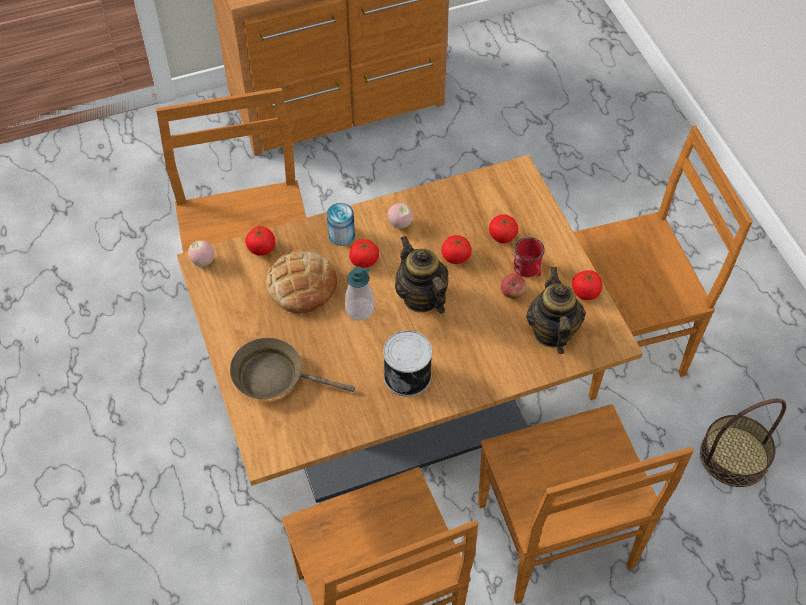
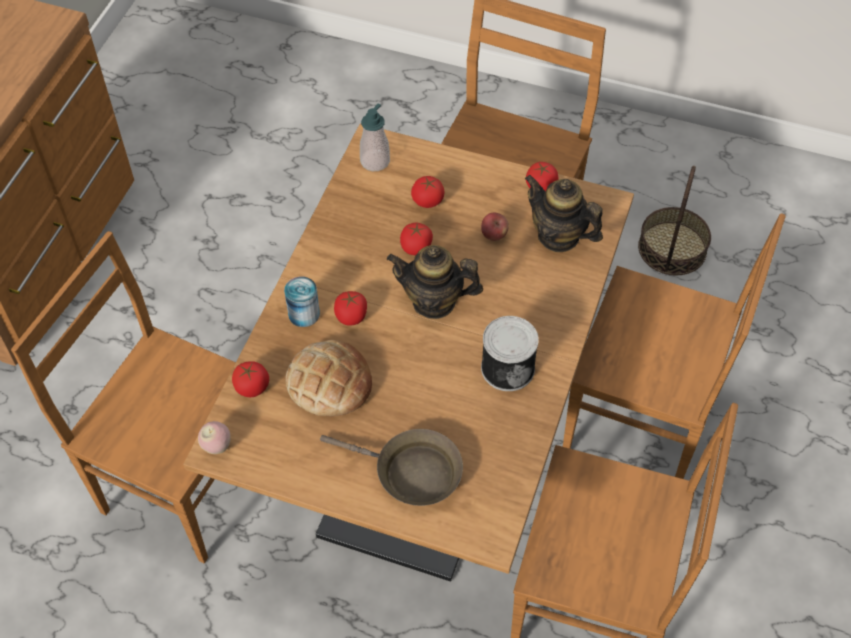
camera: 50 degrees left, 0 degrees up
brown frying pan [230,338,355,399] -> brown frying pan turned 120 degrees counterclockwise [320,429,463,506]
soap dispenser [345,266,374,320] -> soap dispenser moved to [360,104,390,171]
apple [388,203,413,229] -> none
red mug [514,237,545,277] -> none

